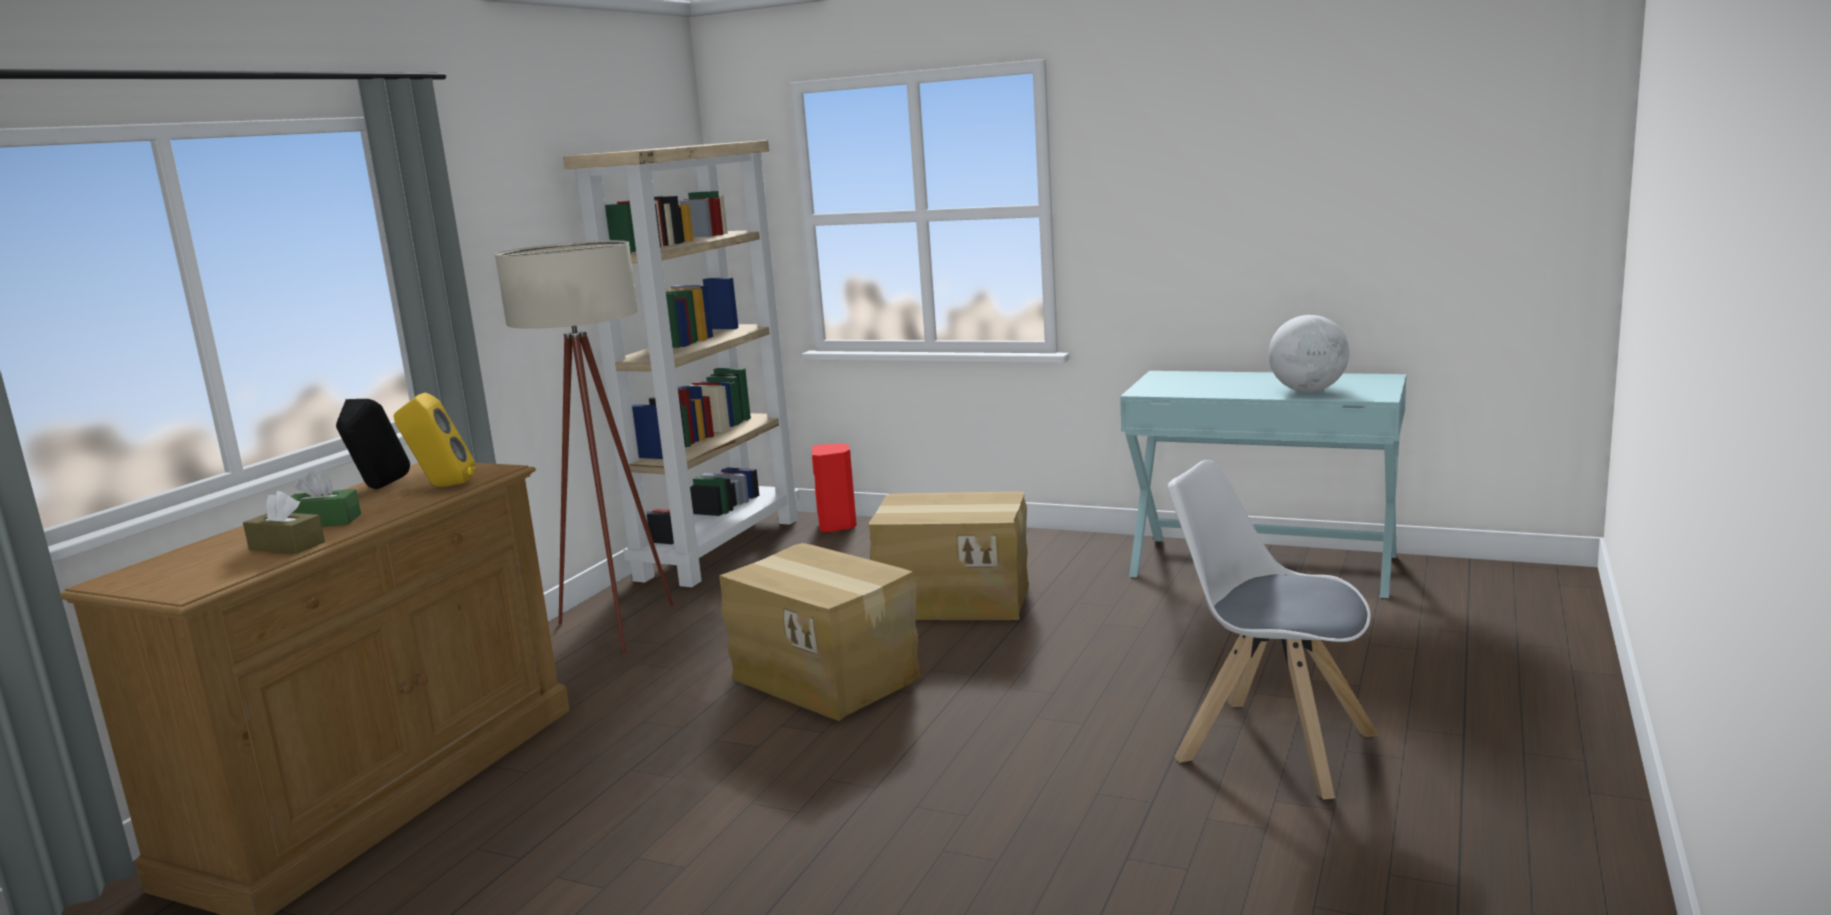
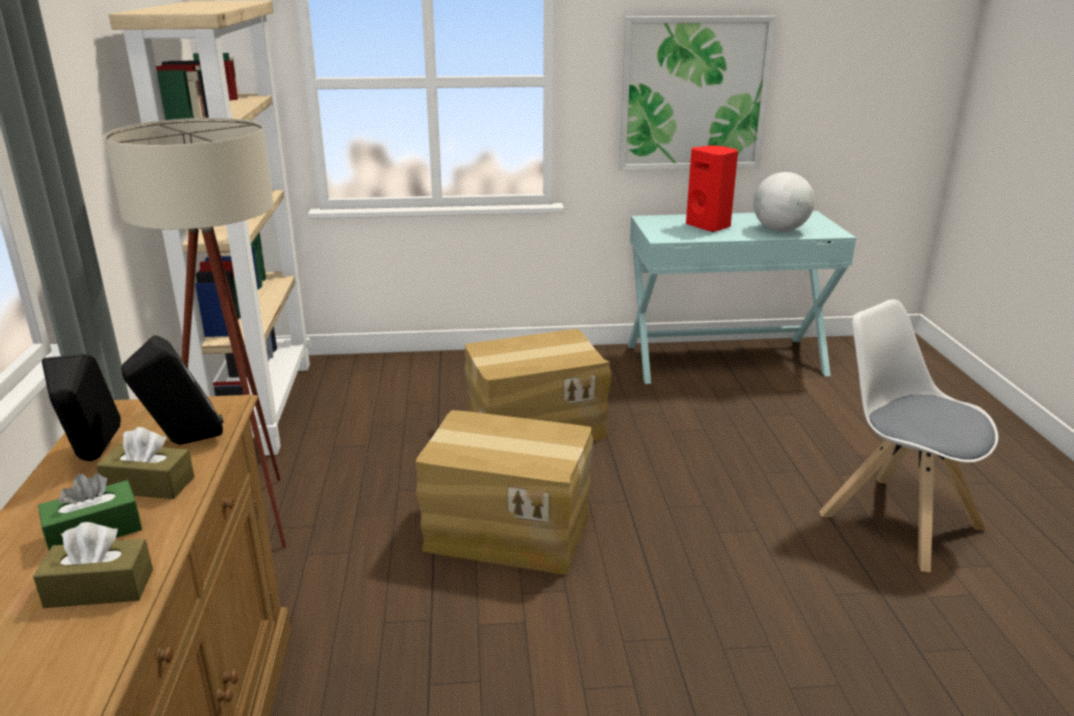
camera: 30 degrees left, 10 degrees up
yellow speaker [394,393,475,487] -> black speaker [121,335,223,445]
red speaker [812,443,857,533] -> red speaker moved to [686,145,738,232]
chair [1168,460,1379,800] -> chair turned 45 degrees clockwise [819,300,998,572]
none -> brown tissue box [96,427,194,499]
none -> picture [619,16,776,171]

